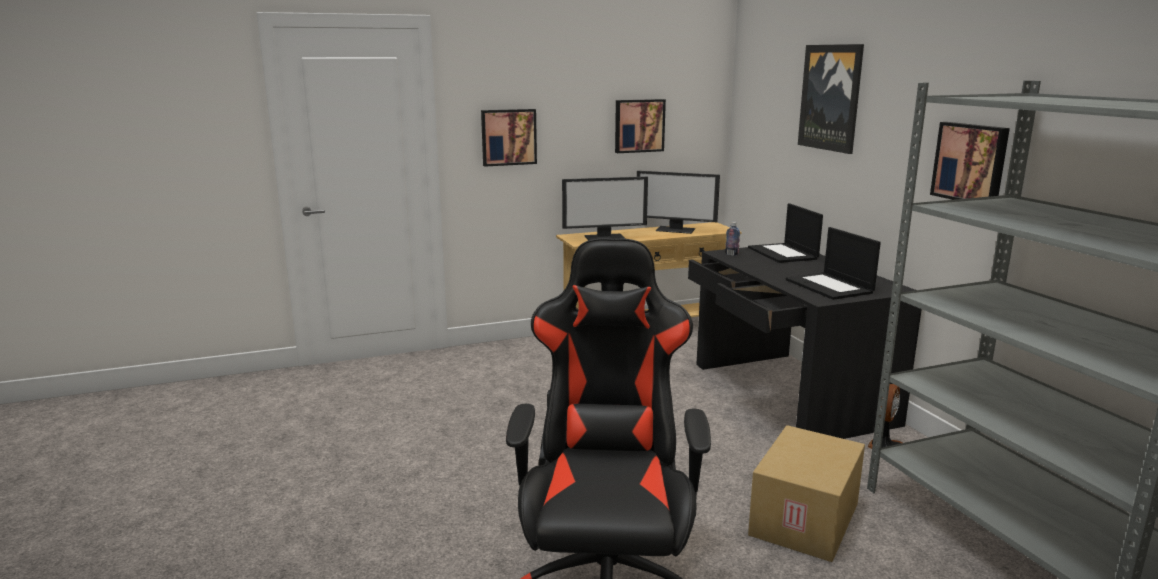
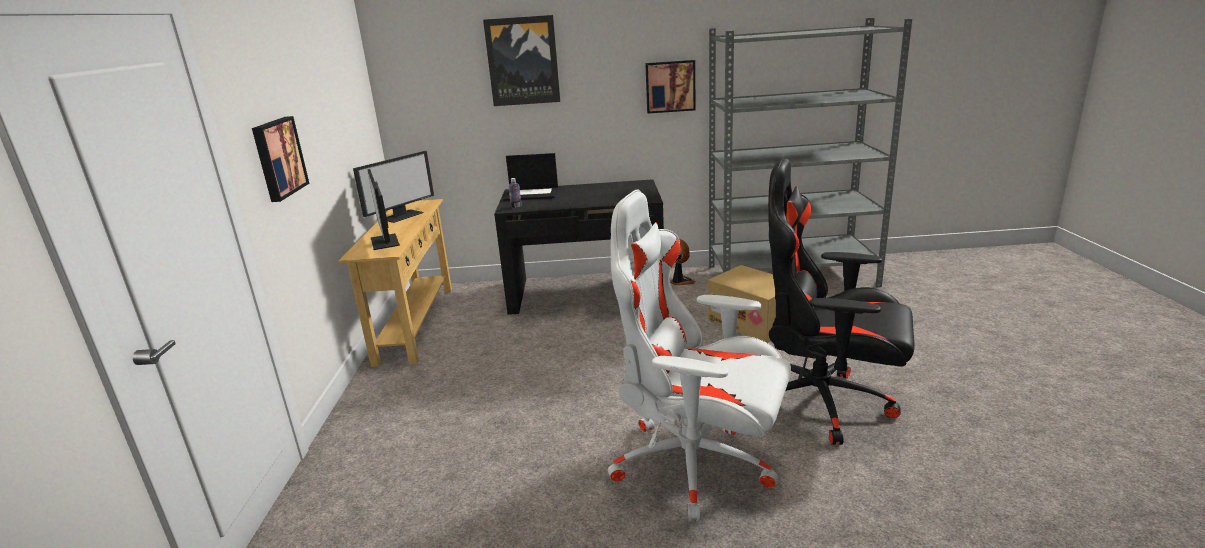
camera: 70 degrees left, 5 degrees up
monitor [562,177,648,240] -> monitor turned 150 degrees clockwise [367,169,400,250]
picture [615,99,666,153] -> none
laptop [786,227,881,300] -> none
none -> white office chair [608,189,791,521]

